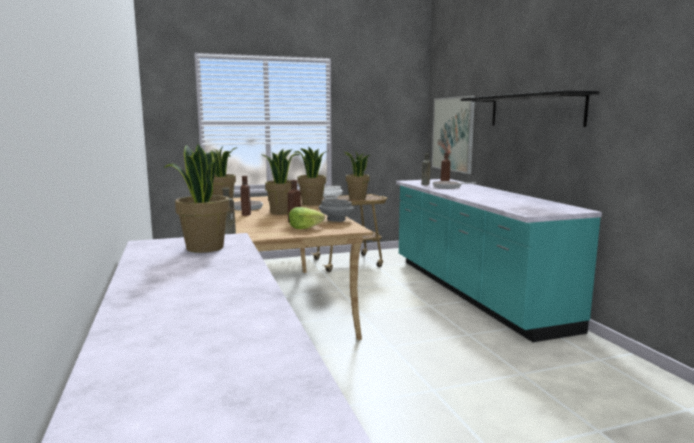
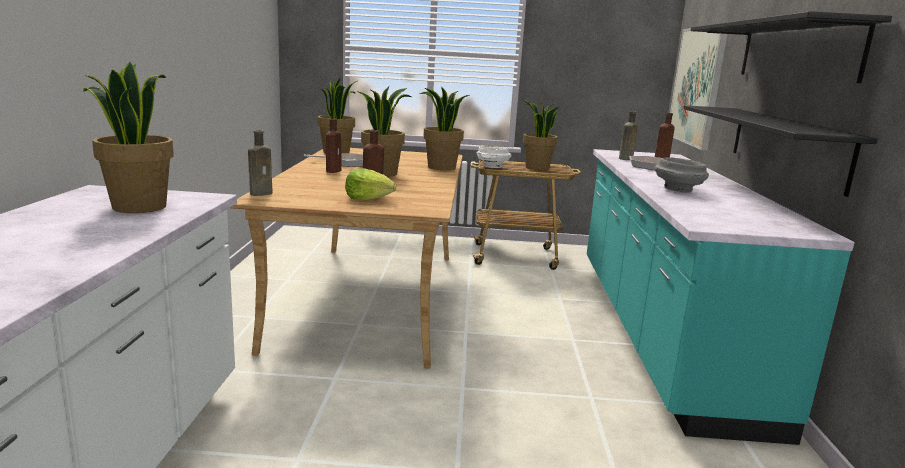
camera: 20 degrees right, 5 degrees up
grey bowl [319,199,354,222] -> grey bowl moved to [654,157,709,193]
none -> black shelf [683,105,878,197]

